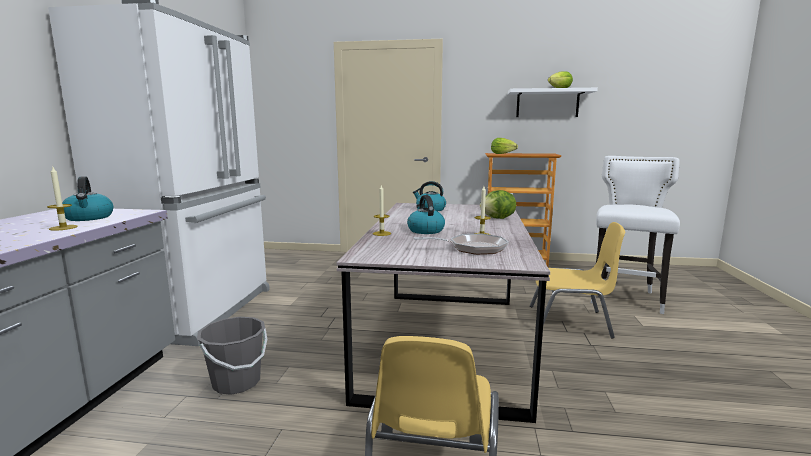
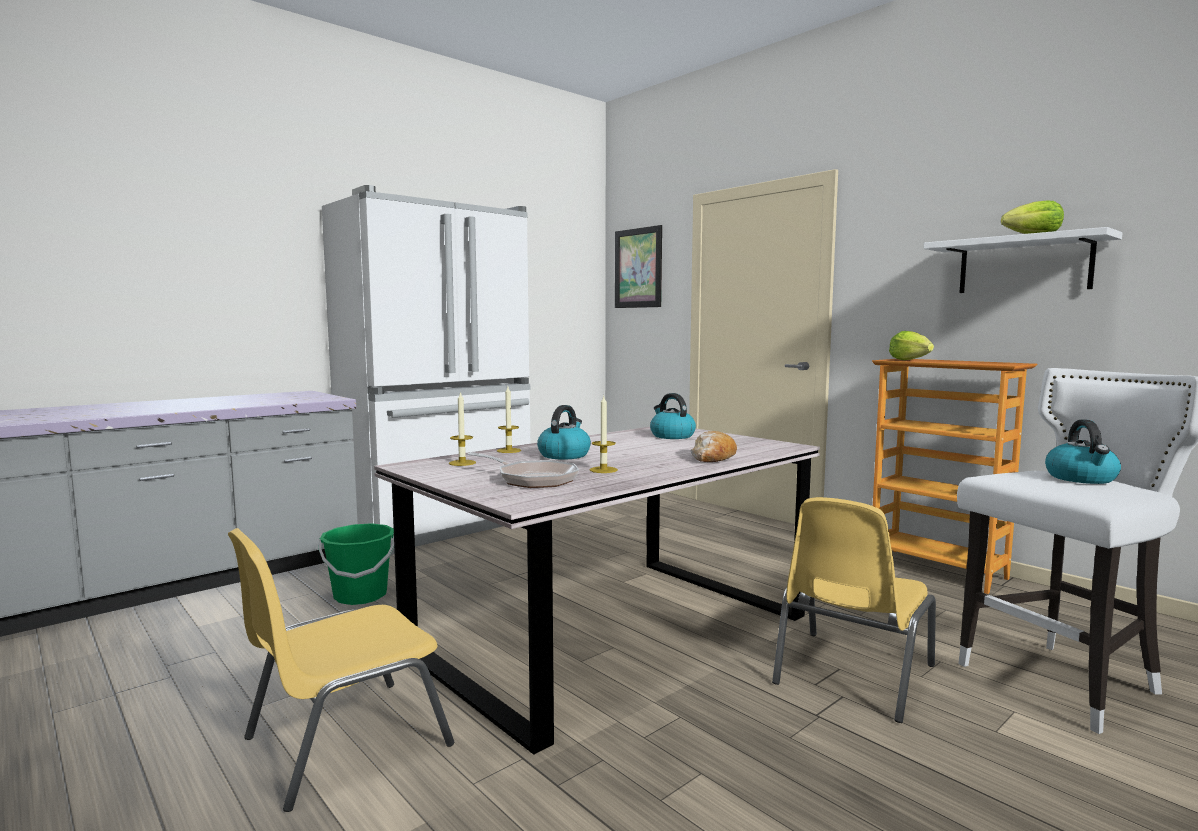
camera: 40 degrees right, 5 degrees down
candle [47,167,78,231] -> candle moved to [449,391,476,466]
kettle [62,176,113,221] -> kettle moved to [1045,420,1121,484]
grey bucket [197,317,267,395] -> green bucket [318,523,394,605]
lettuce [480,190,516,219] -> bread [691,431,737,462]
yellow chair [530,222,625,339] -> yellow chair turned 75 degrees clockwise [772,497,936,723]
none -> picture [615,225,662,308]

